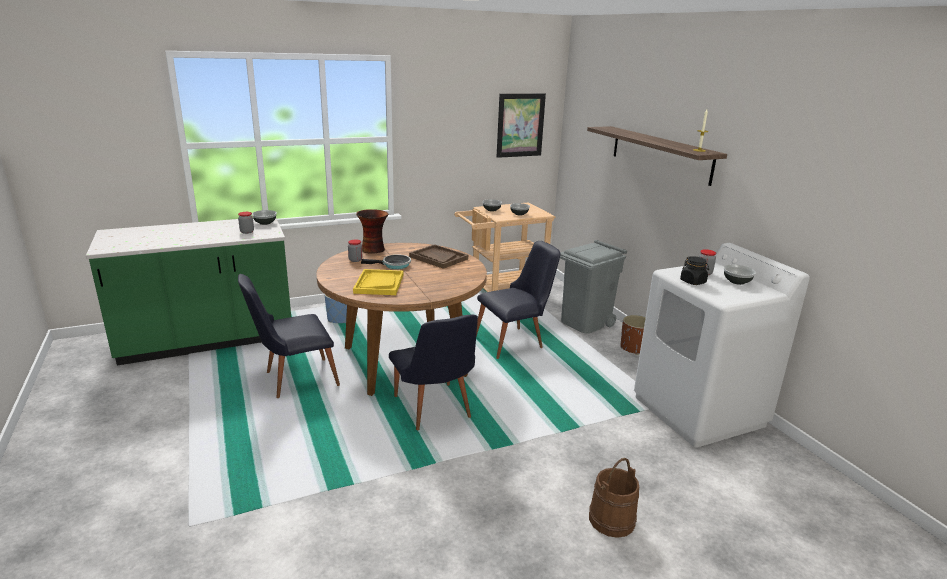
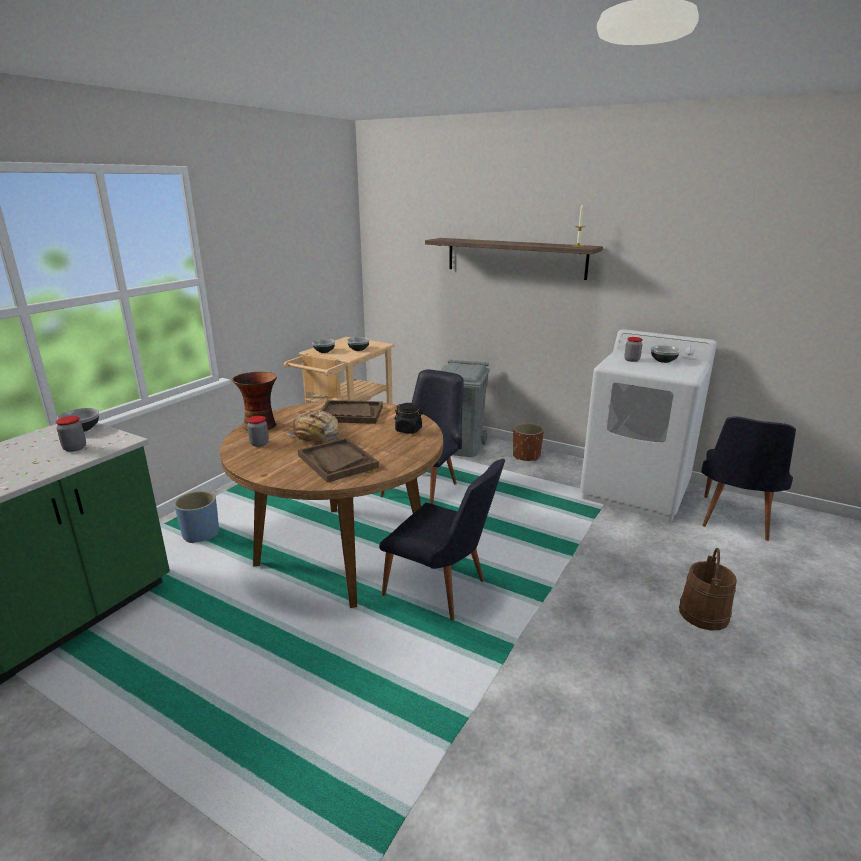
camera: 35 degrees left, 0 degrees up
black chair [238,274,340,398] -> black chair moved to [701,417,796,541]
yellow tray [353,269,403,295] -> brown tray [298,438,379,483]
frying pan [361,254,411,269] -> bread [286,410,339,443]
picture [497,93,546,158] -> none
black jar [680,256,709,285] -> black jar moved to [395,403,423,434]

